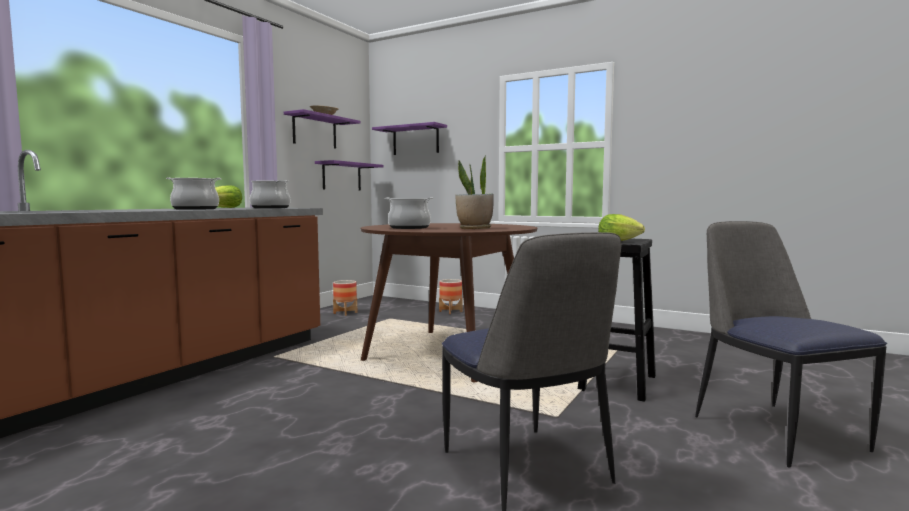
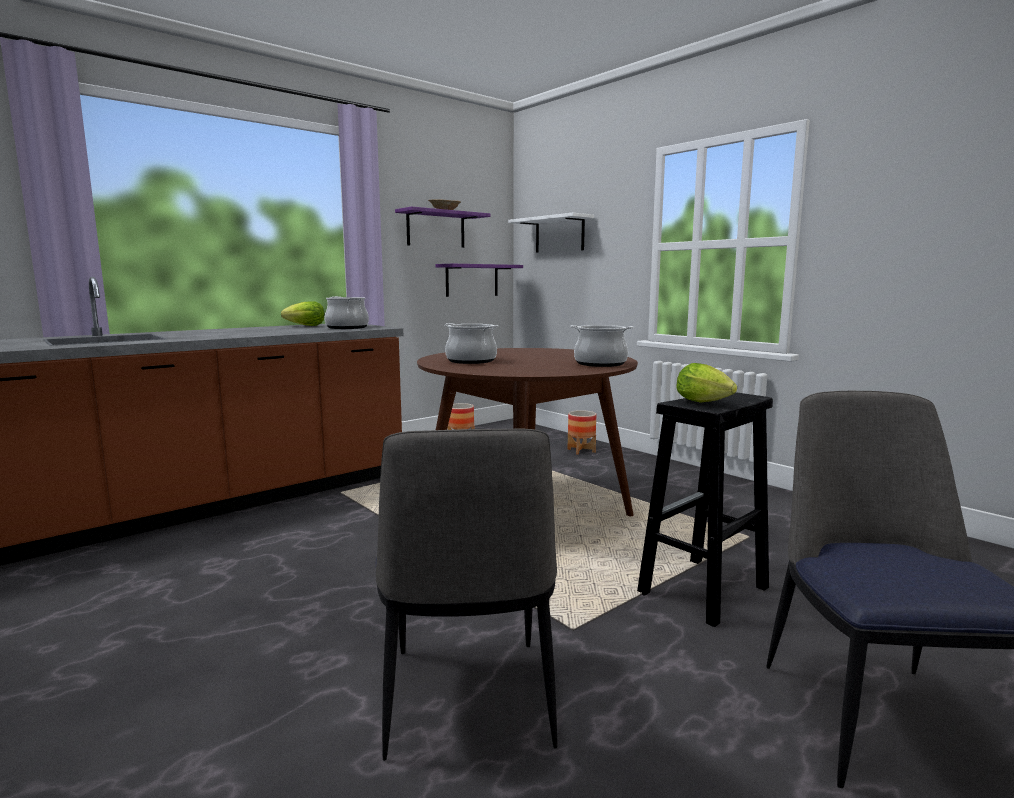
camera: 20 degrees right, 5 degrees up
cooking pot [166,177,221,210] -> cooking pot moved to [570,325,634,367]
purple shelf [372,122,447,155] -> white shelf [508,213,594,253]
potted plant [455,156,494,229] -> none

